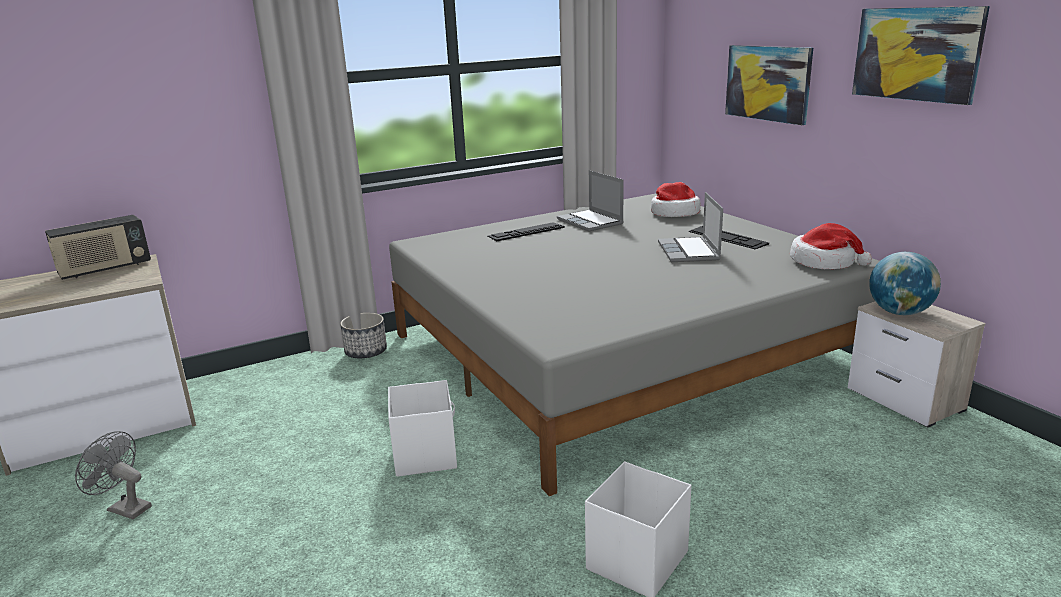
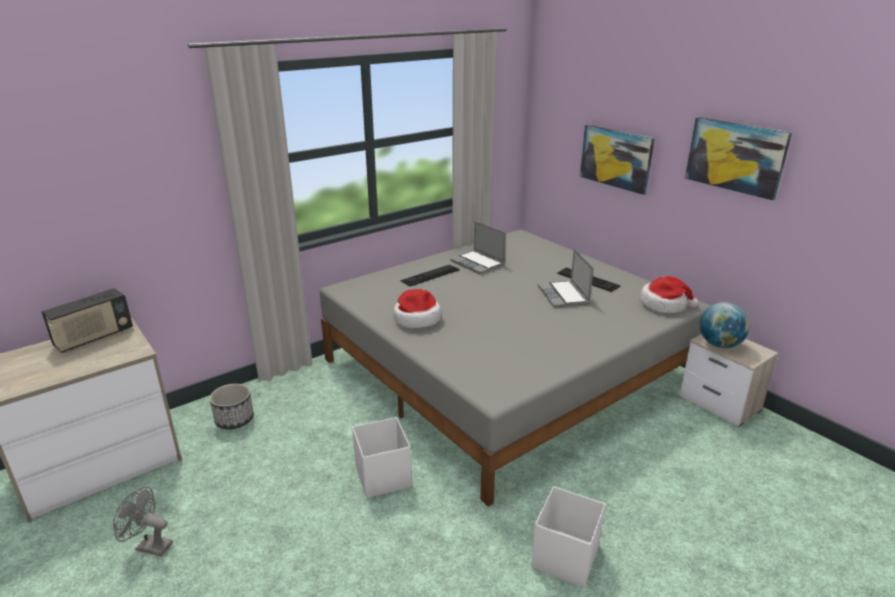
camera: 10 degrees left, 5 degrees up
planter [340,313,387,358] -> planter moved to [210,384,254,429]
hat [651,182,701,217] -> hat moved to [394,289,441,328]

